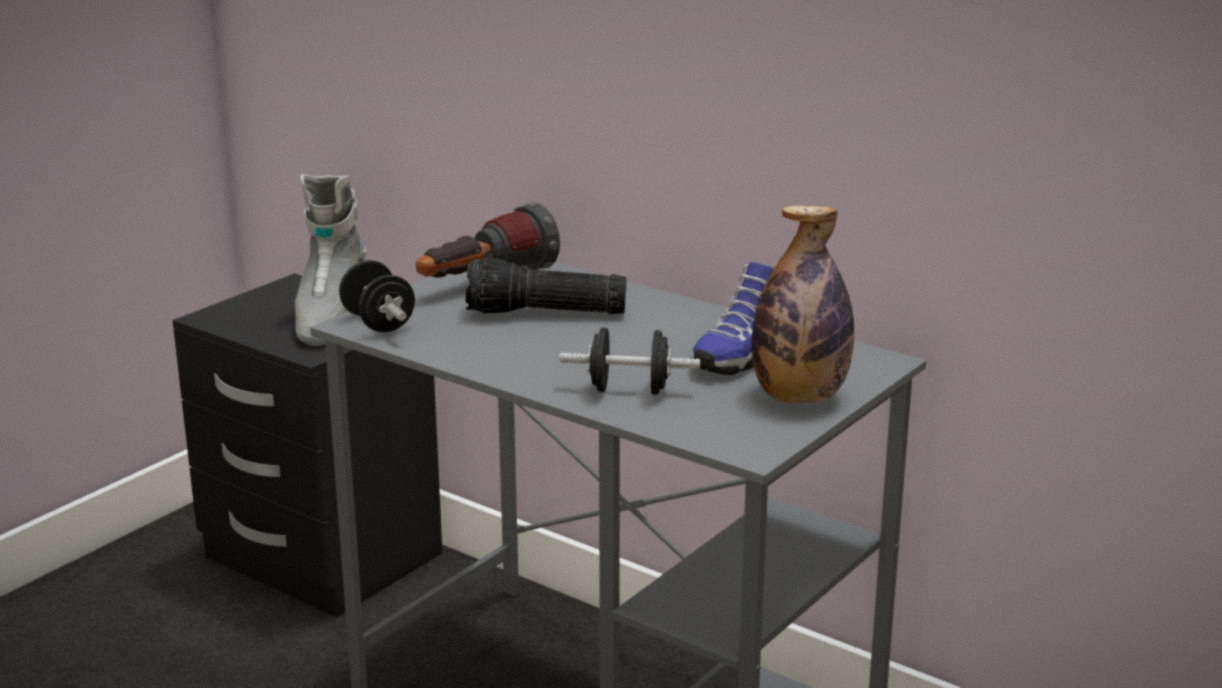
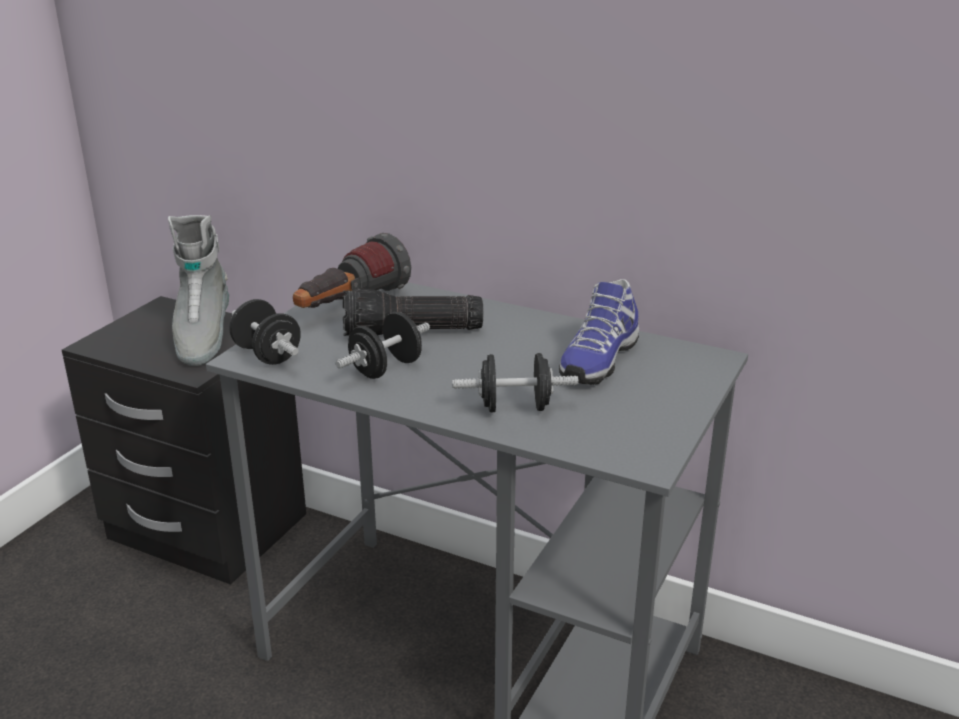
camera: 10 degrees left, 5 degrees up
bottle [752,206,854,404] -> none
none -> black dumbbell [336,312,430,379]

